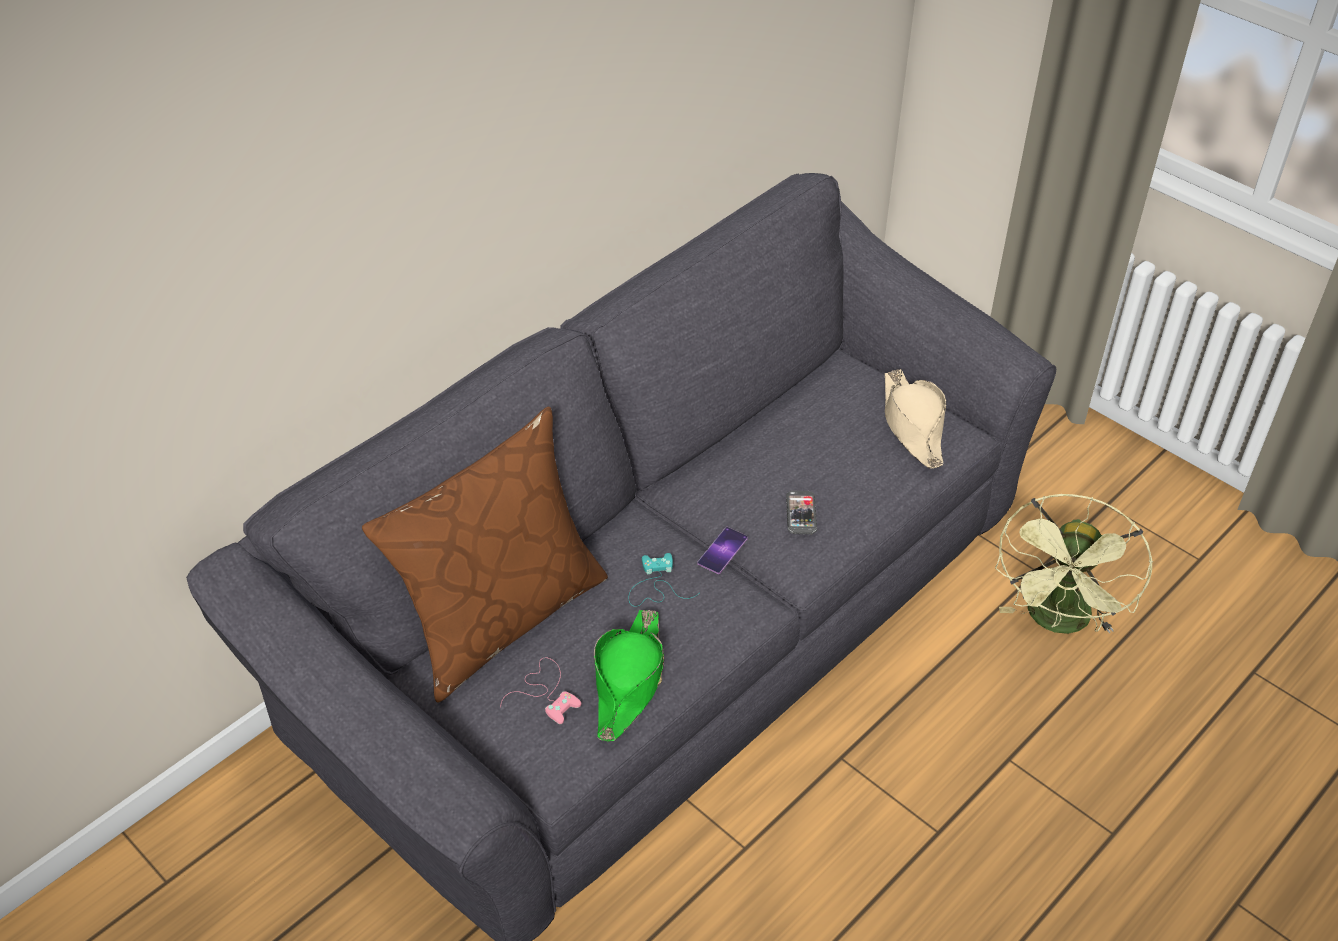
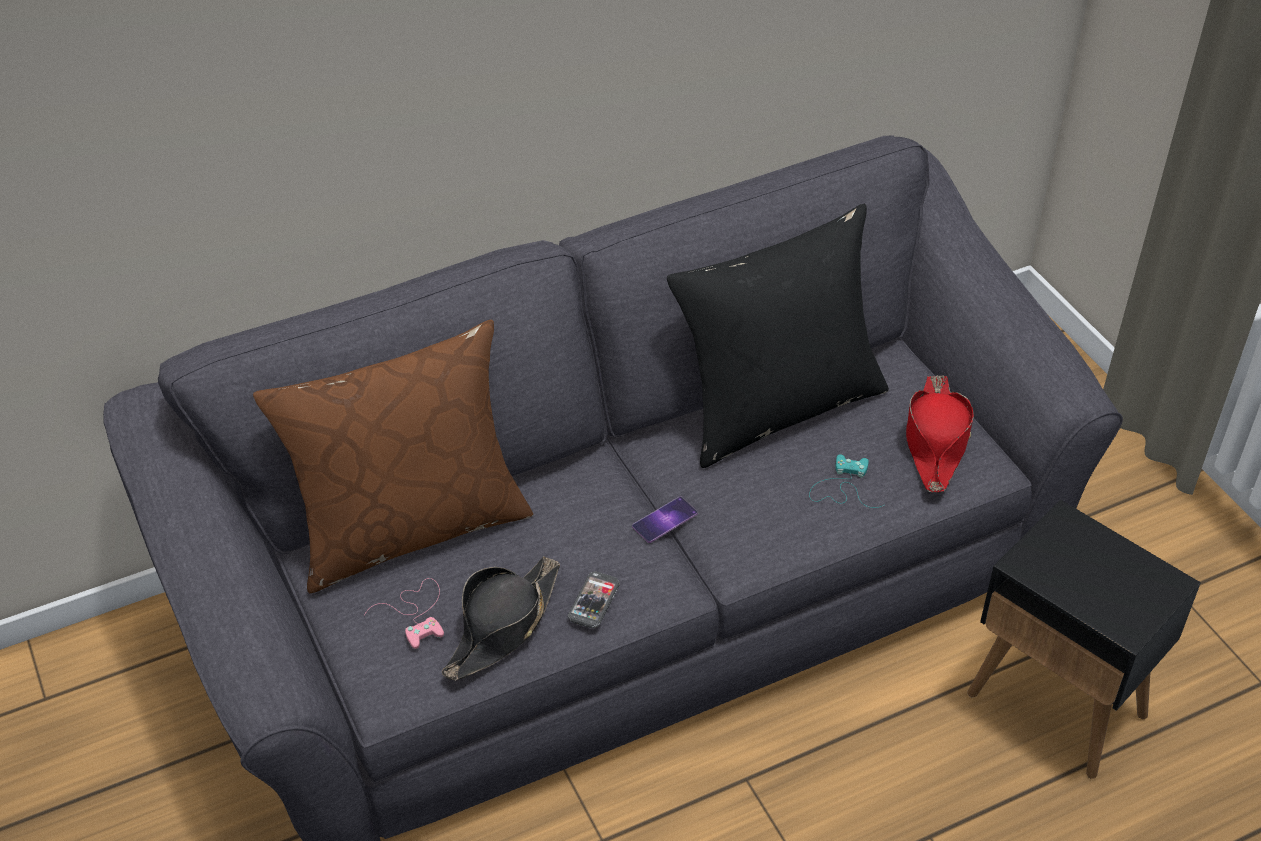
camera: 20 degrees right, 0 degrees up
green hat [594,610,664,741] -> black hat [441,556,560,681]
turquoise game controller [628,553,698,607] -> turquoise game controller moved to [809,454,884,508]
phone [786,491,817,534] -> phone moved to [568,571,620,628]
beige hat [885,369,946,469] -> red hat [906,375,974,492]
green fan [995,494,1153,634] -> black side table [967,500,1201,779]
none -> black pillow [667,204,889,468]

